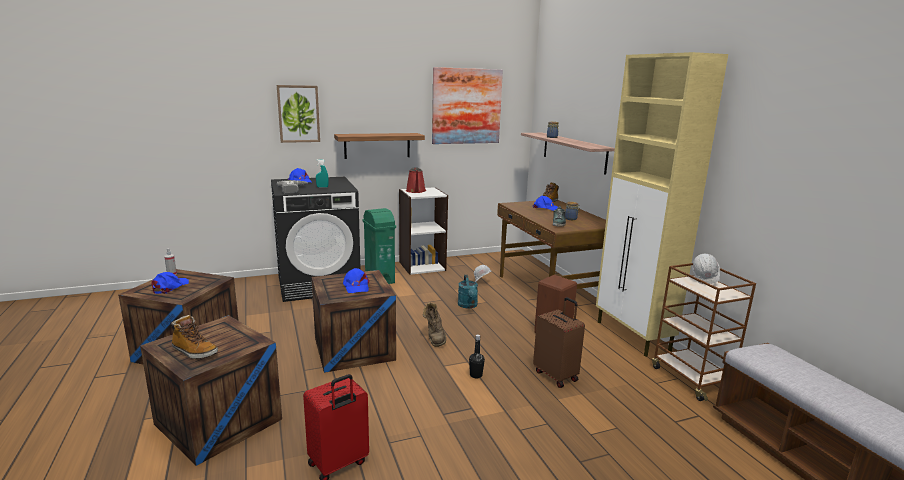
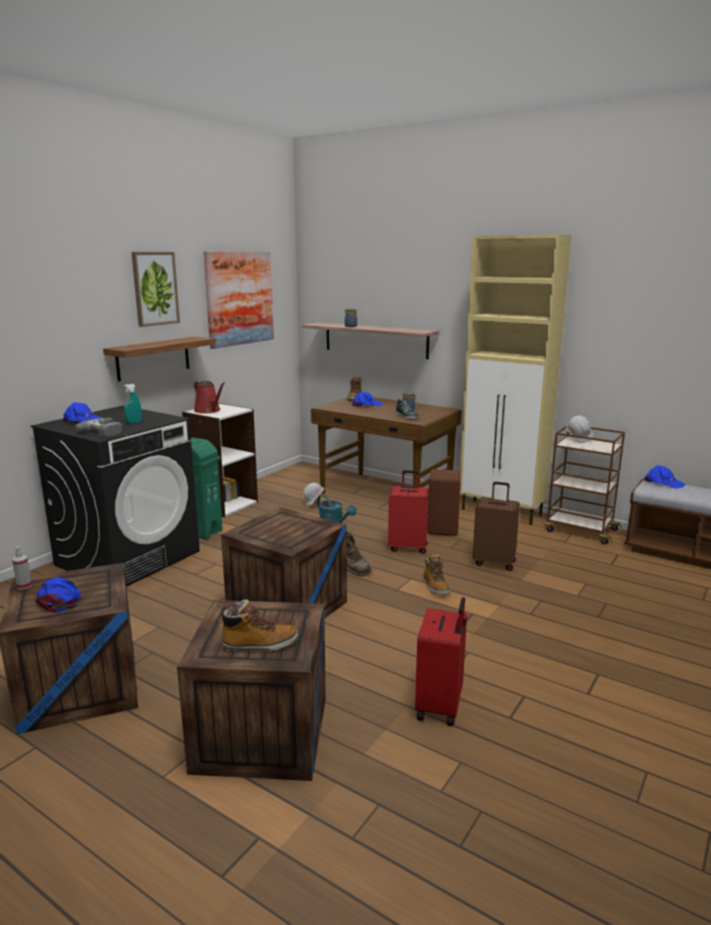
camera: 35 degrees left, 0 degrees up
picture [277,85,320,143] -> picture moved to [131,252,180,327]
blue cap [343,268,370,293] -> blue cap moved to [644,465,685,489]
black bottle [469,334,485,378] -> boot [424,555,450,594]
none -> red suitcase [388,470,428,554]

